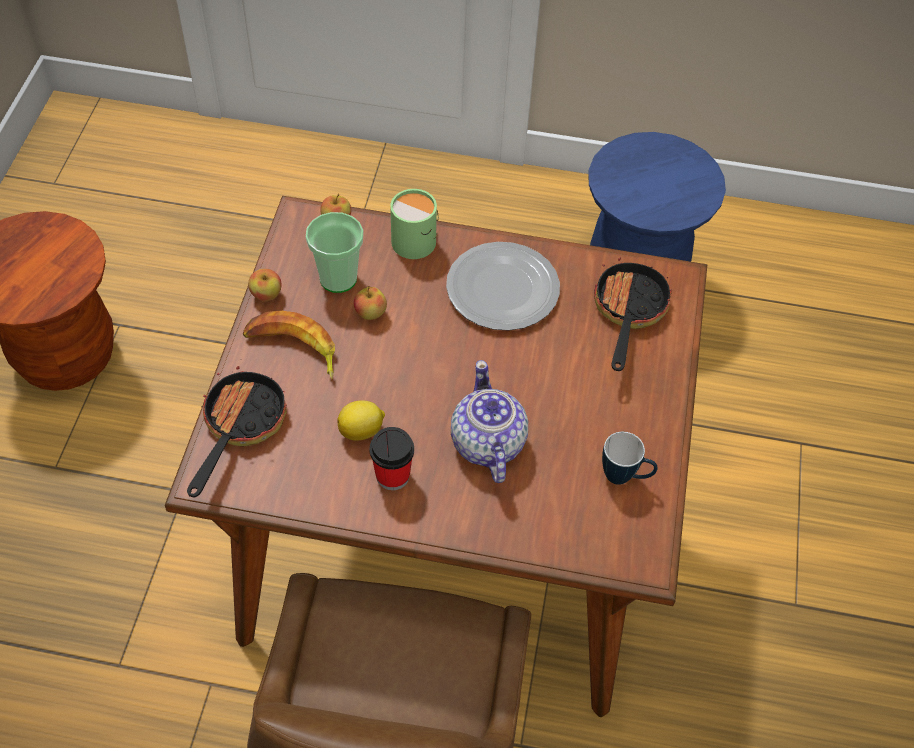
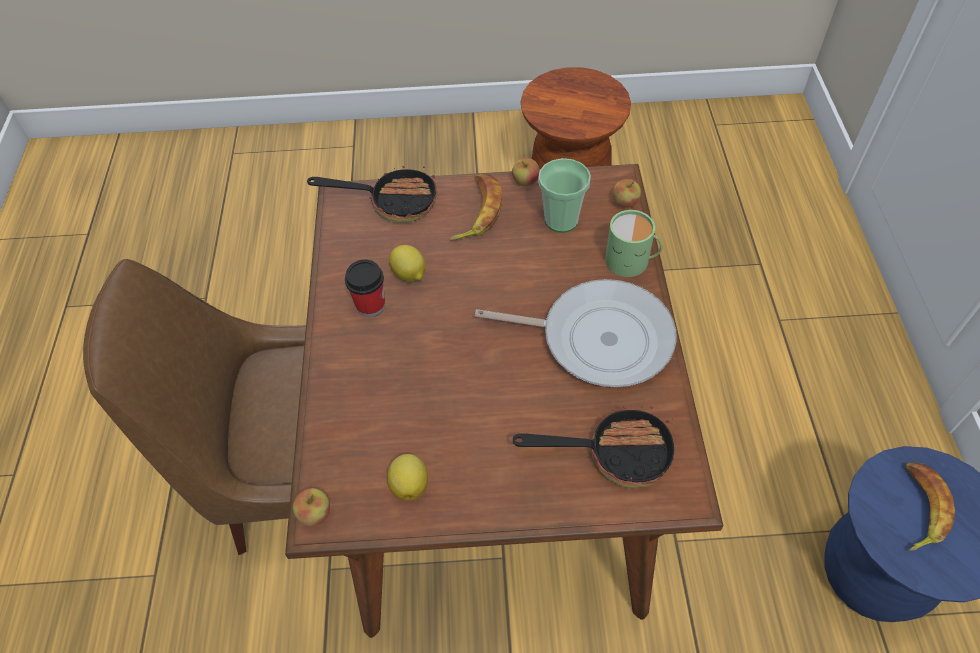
camera: 80 degrees right, 0 degrees up
apple [354,286,387,320] -> apple moved to [293,488,330,526]
plate [446,242,560,331] -> frying pan [475,279,677,387]
teapot [451,360,528,483] -> none
mug [602,432,658,485] -> lemon [387,454,428,501]
none -> banana [905,462,955,551]

